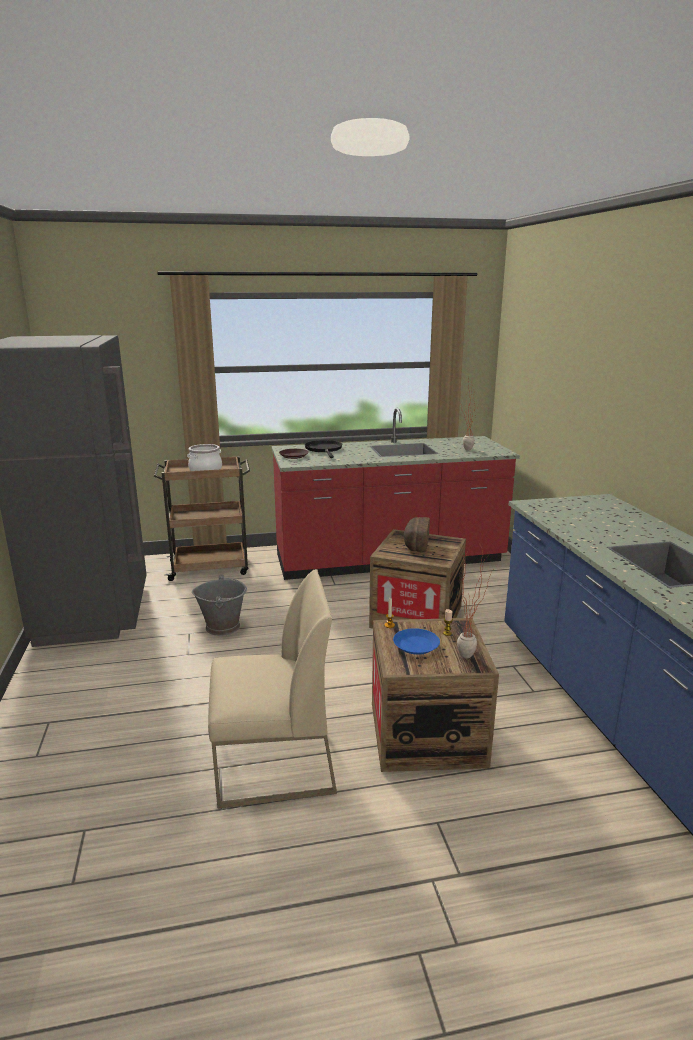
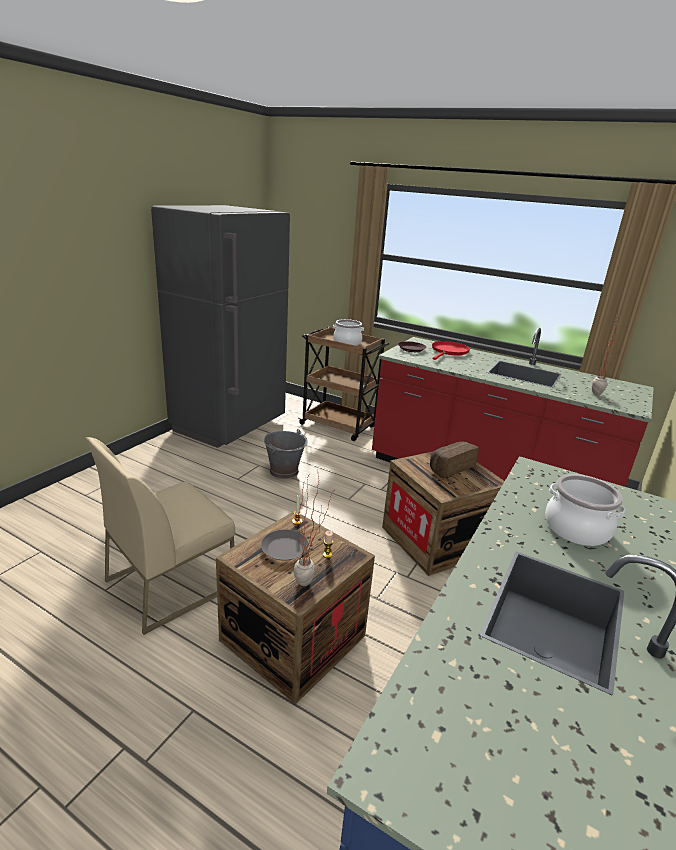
camera: 40 degrees right, 5 degrees up
beige chair [208,569,337,809] -> beige chair turned 105 degrees clockwise [86,437,235,635]
black frying pan [305,440,342,458] -> red frying pan [432,341,470,360]
blue plate [393,628,440,655] -> grey plate [261,529,309,561]
none -> cooking pot [545,474,626,546]

